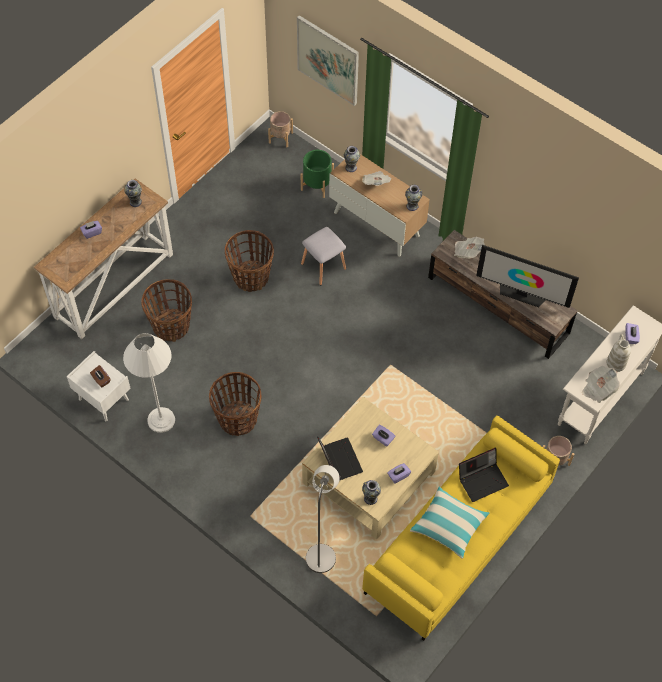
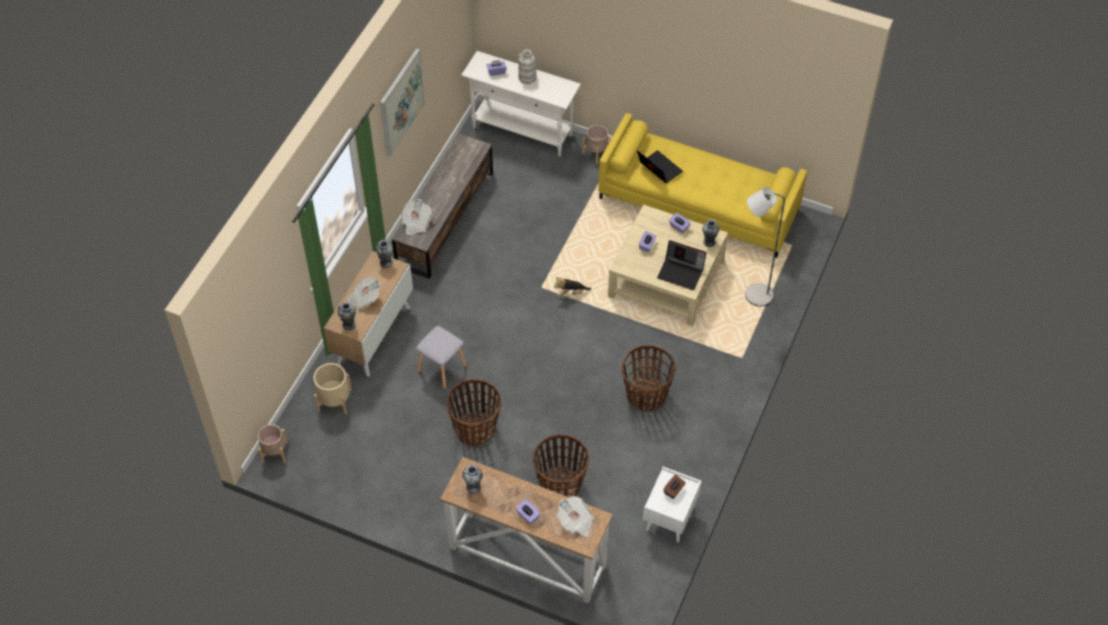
camera: 105 degrees left, 5 degrees down
white floor lamp [123,333,175,433] -> none
picture [297,15,359,106] -> picture moved to [380,48,425,157]
green planter [301,150,334,198] -> beige planter [313,363,352,414]
laptop [317,437,363,481] -> laptop turned 120 degrees counterclockwise [657,240,706,290]
pillow [410,487,489,559] -> none
television [476,245,579,308] -> none
newspaper [582,366,620,403] -> newspaper moved to [557,496,594,537]
none -> plush toy [554,277,591,297]

